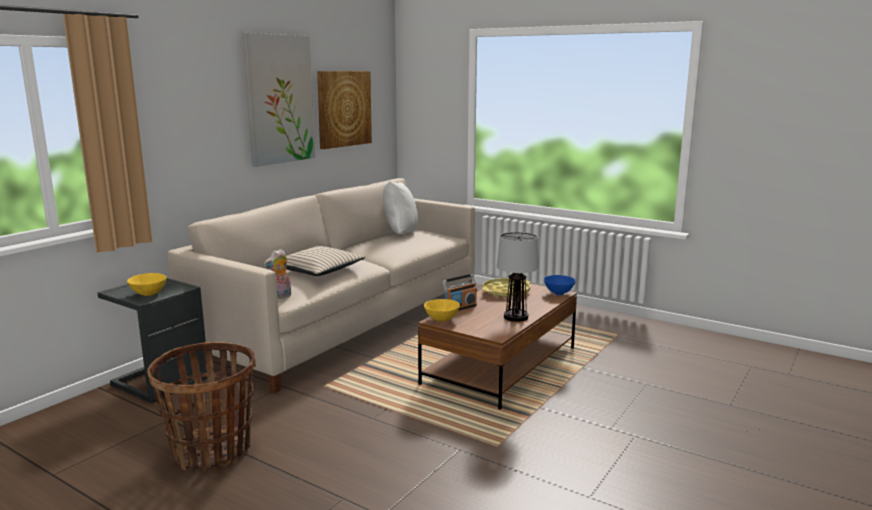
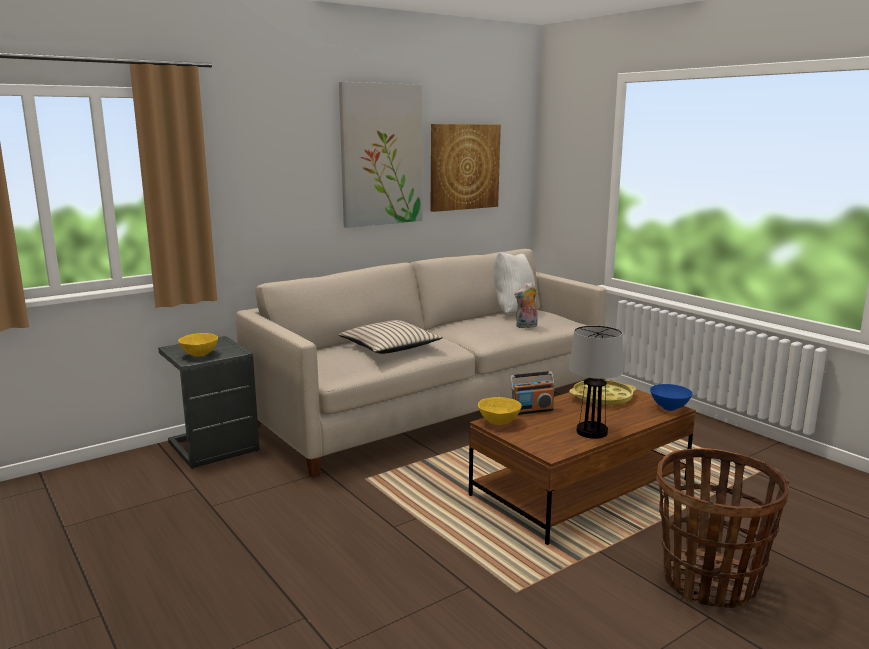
camera: 20 degrees right, 0 degrees up
basket [147,342,256,471] -> basket moved to [656,448,789,608]
plush toy [263,249,291,299] -> plush toy moved to [515,282,538,328]

